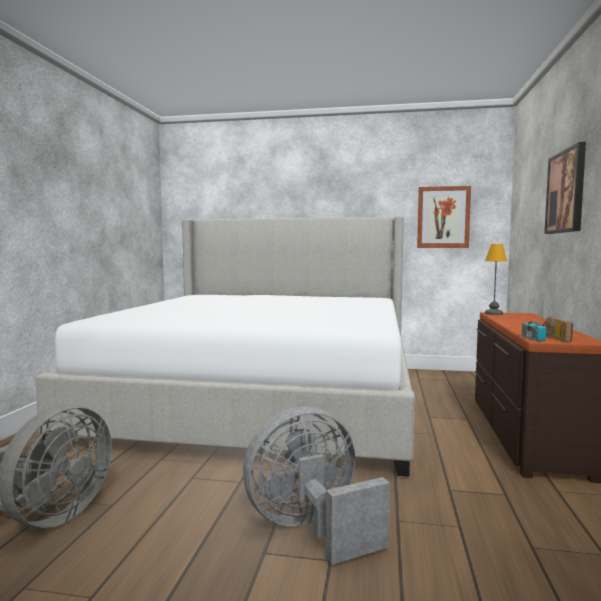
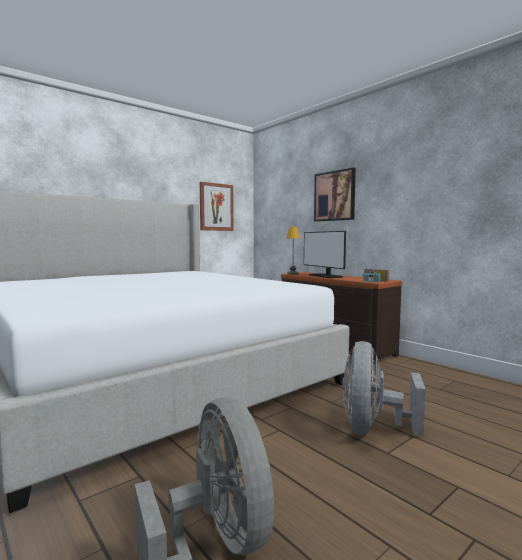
camera: 50 degrees left, 0 degrees up
none -> monitor [304,231,346,278]

